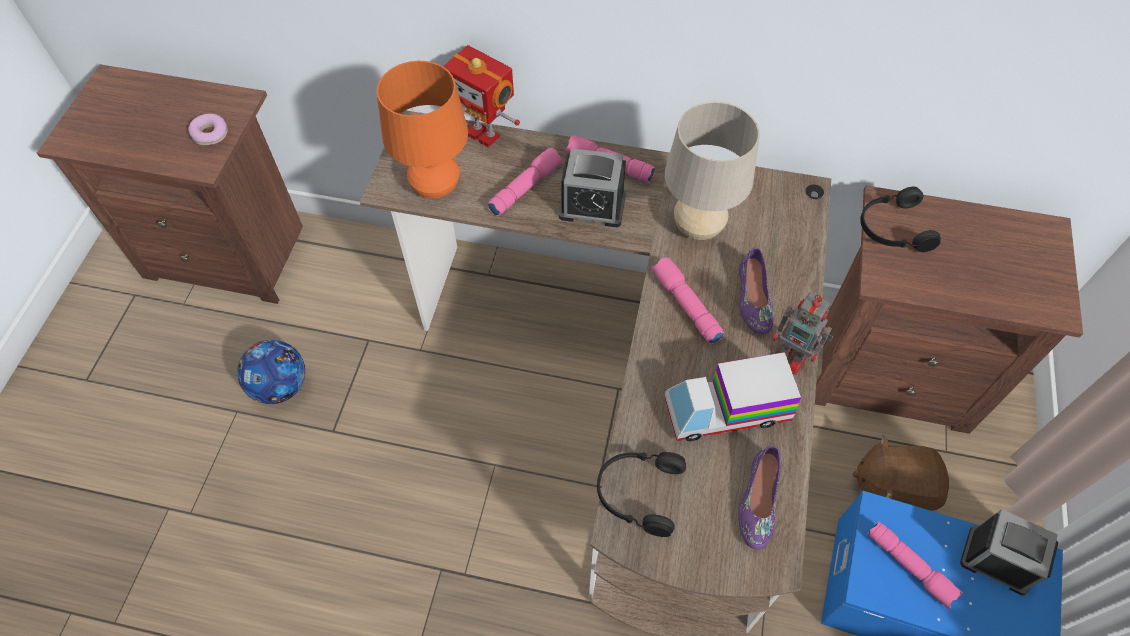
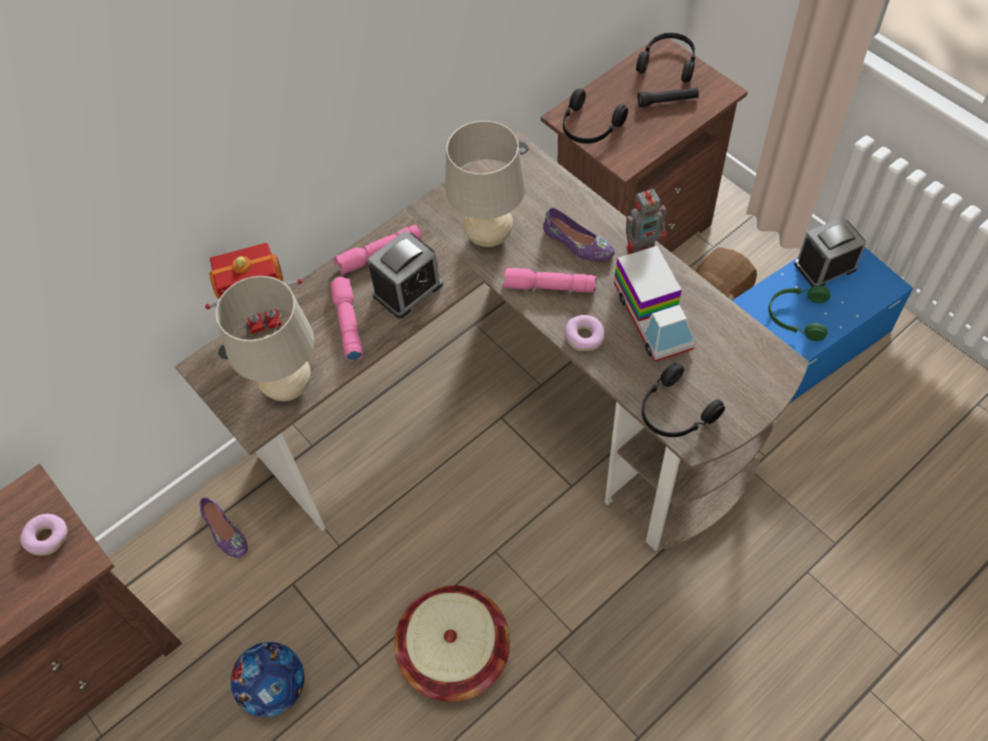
camera: 50 degrees left, 0 degrees up
orange table lamp [377,61,468,199] -> beige table lamp [216,276,314,401]
toy truck [664,352,801,441] -> toy truck turned 45 degrees counterclockwise [614,246,695,362]
purple shoe [739,446,781,549] -> purple shoe moved to [200,497,248,558]
pink flashlight [867,521,963,609] -> green headphones [768,285,830,341]
none -> basket [394,585,510,702]
none -> donut [565,315,604,351]
none -> black headphones [636,33,695,83]
none -> black flashlight [638,87,699,107]

